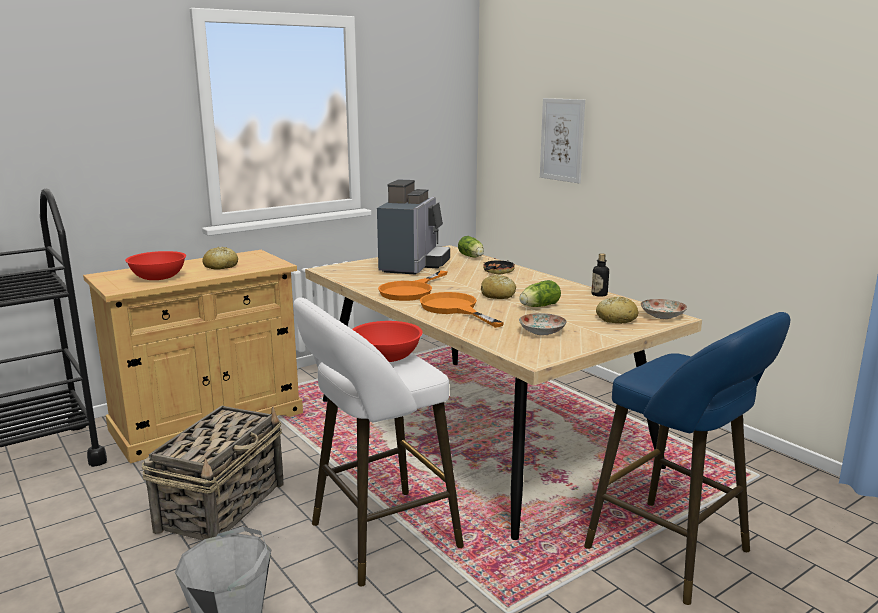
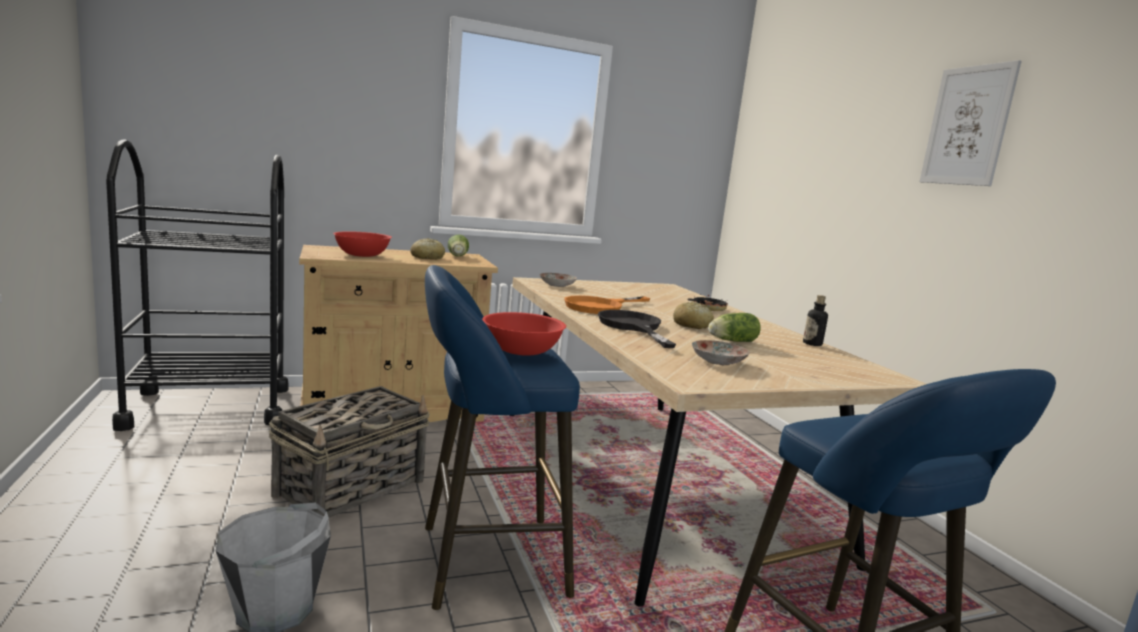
camera: 15 degrees right, 5 degrees down
white stool [293,297,464,587] -> blue stool [425,265,580,610]
coffee machine [377,180,450,275] -> none
orange frying pan [420,292,504,328] -> black frying pan [598,310,676,348]
lettuce [458,236,484,257] -> lettuce moved to [448,234,469,256]
picture [540,98,585,183] -> picture moved to [919,60,1022,186]
bread [596,297,639,324] -> none
plate [641,299,687,319] -> plate moved to [540,273,577,287]

